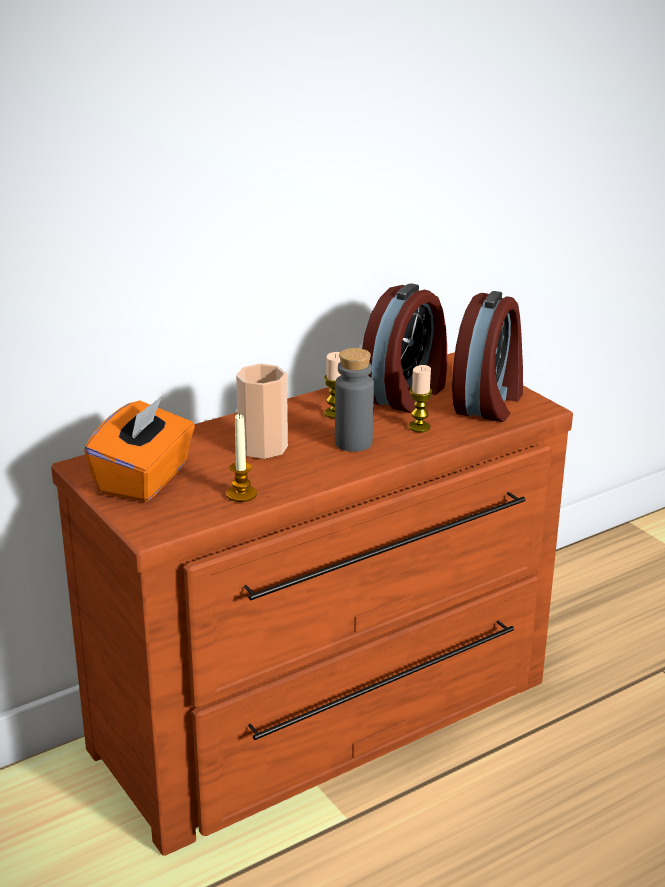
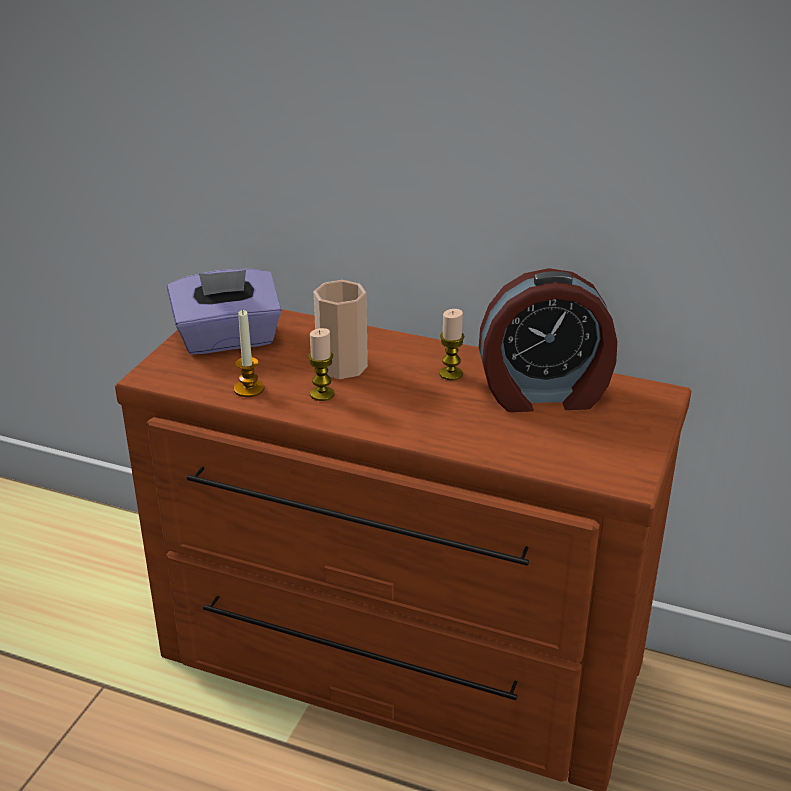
camera: 55 degrees right, 5 degrees up
orange tissue box [84,396,195,502] -> purple tissue box [167,269,282,354]
grey bottle [335,348,374,452] -> none
candle [408,365,432,432] -> candle moved to [308,328,334,401]
alarm clock [452,291,523,422] -> none

